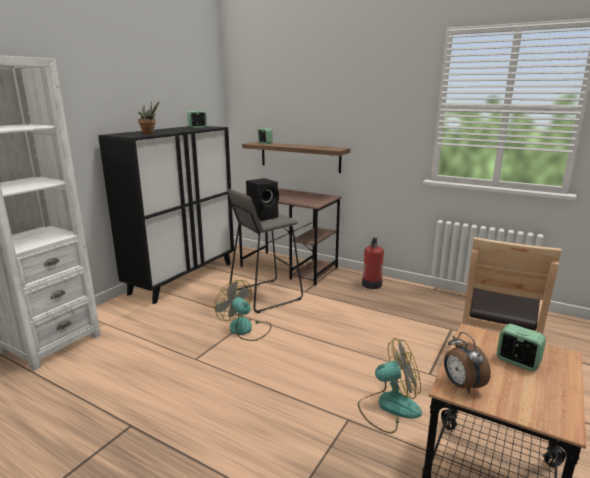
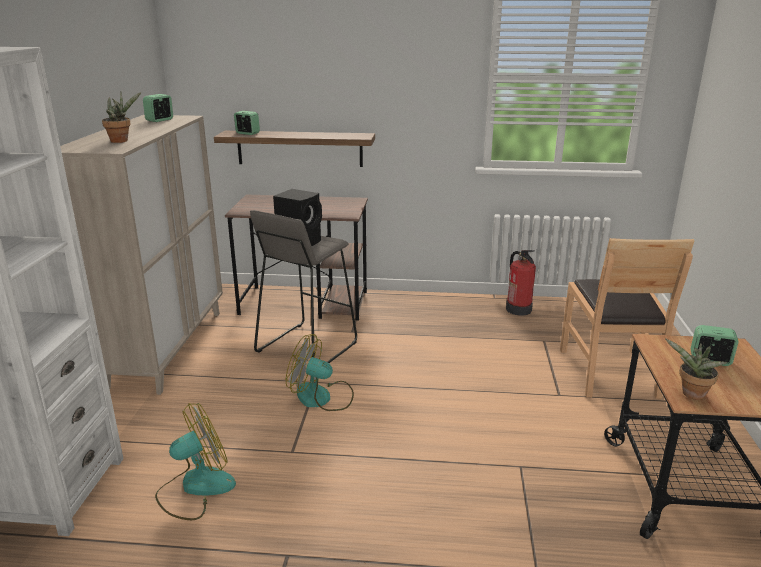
camera: 25 degrees left, 5 degrees up
black cabinet [98,126,234,304] -> beige cabinet [60,115,223,395]
fan [358,338,422,434] -> fan moved to [155,403,236,520]
fire extinguisher [362,238,384,289] -> fire extinguisher moved to [506,250,536,316]
alarm clock [444,332,491,393] -> potted plant [665,338,728,400]

